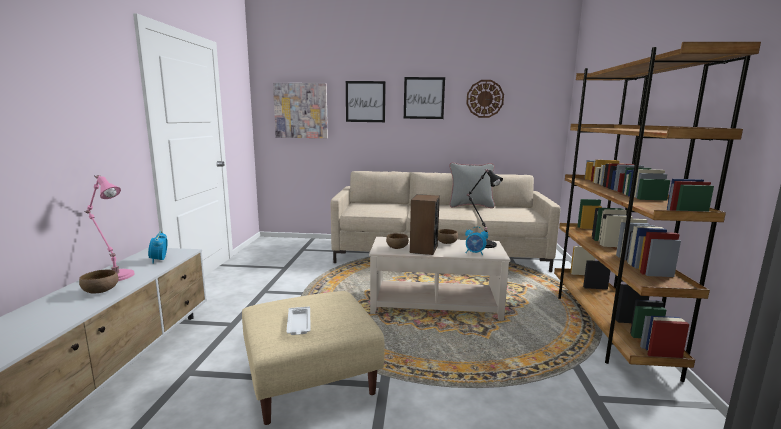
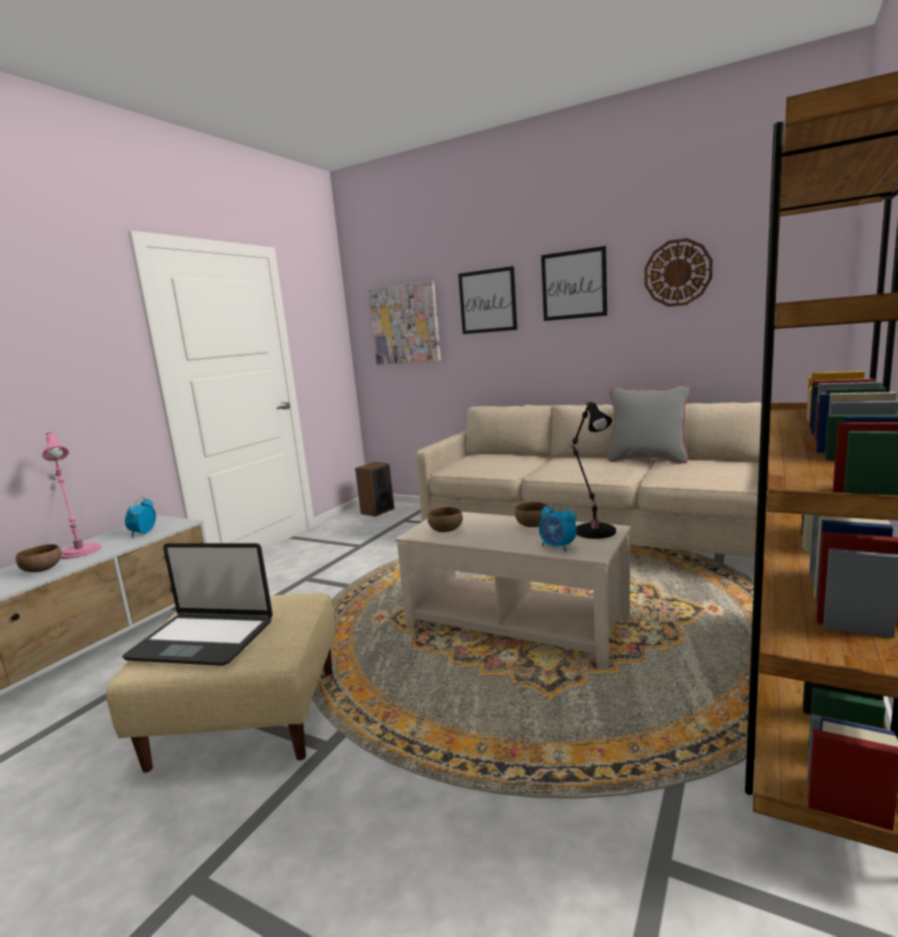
camera: 25 degrees right, 0 degrees up
white tray [286,307,311,335] -> laptop [122,543,273,666]
speaker [410,194,440,255] -> speaker moved to [355,462,394,517]

